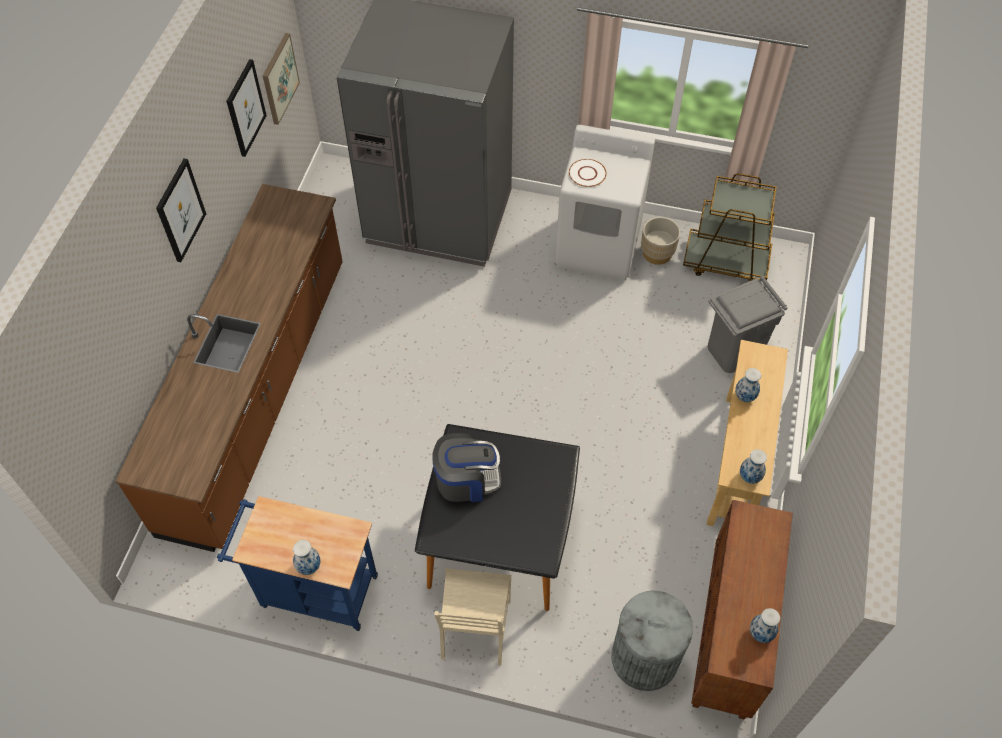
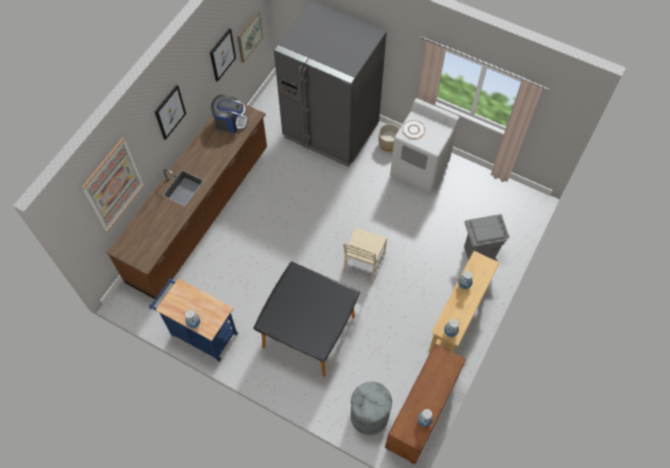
camera: 15 degrees right, 5 degrees up
coffee machine [432,433,501,502] -> coffee machine moved to [211,94,248,133]
beige chair [434,568,511,666] -> beige chair moved to [343,228,387,284]
beige planter [641,217,680,265] -> beige planter moved to [378,124,399,152]
brown cart [683,173,776,281] -> none
none -> picture [81,137,144,232]

